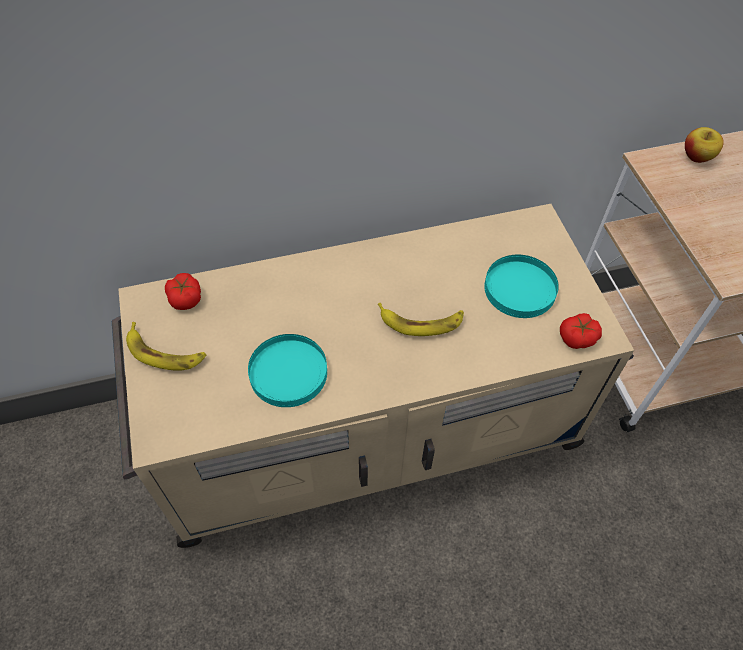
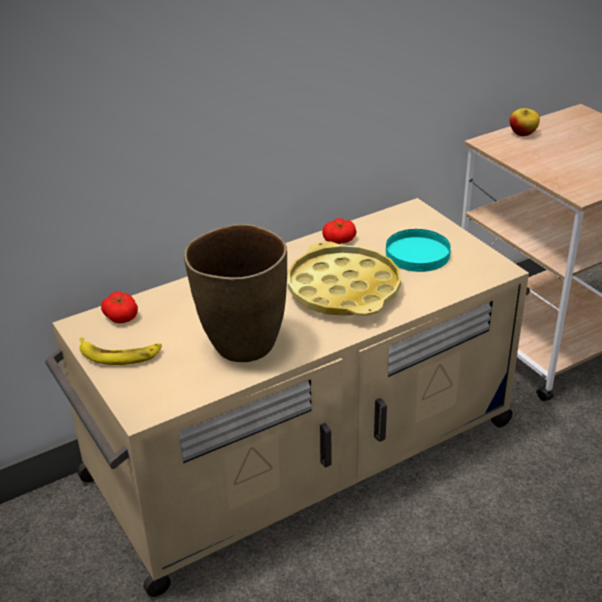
camera: 15 degrees left, 20 degrees down
turquoise plate [248,334,327,407] -> brown vase [184,224,287,362]
banana [378,303,464,336] -> yellow tray [288,241,401,316]
tomato [560,313,602,349] -> tomato moved to [322,218,357,244]

